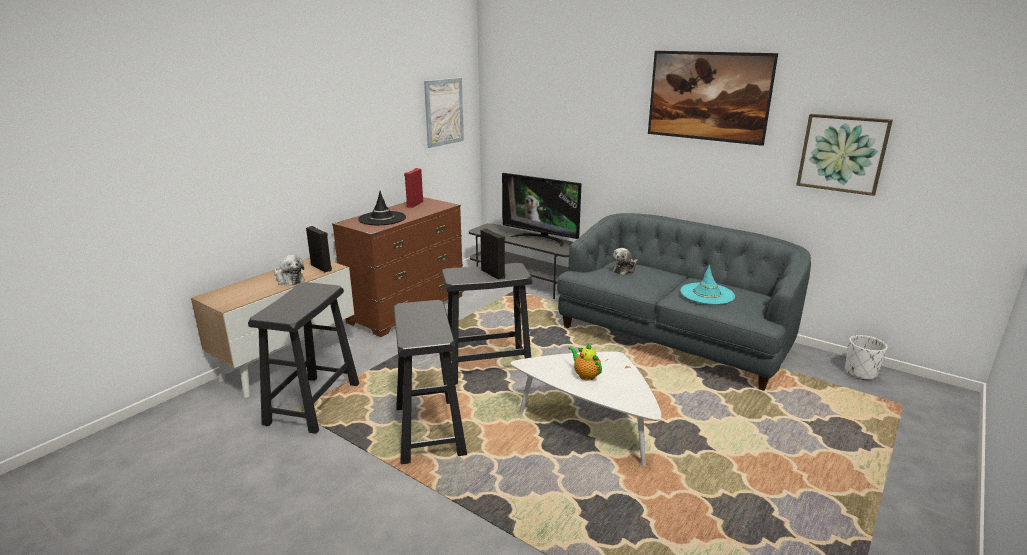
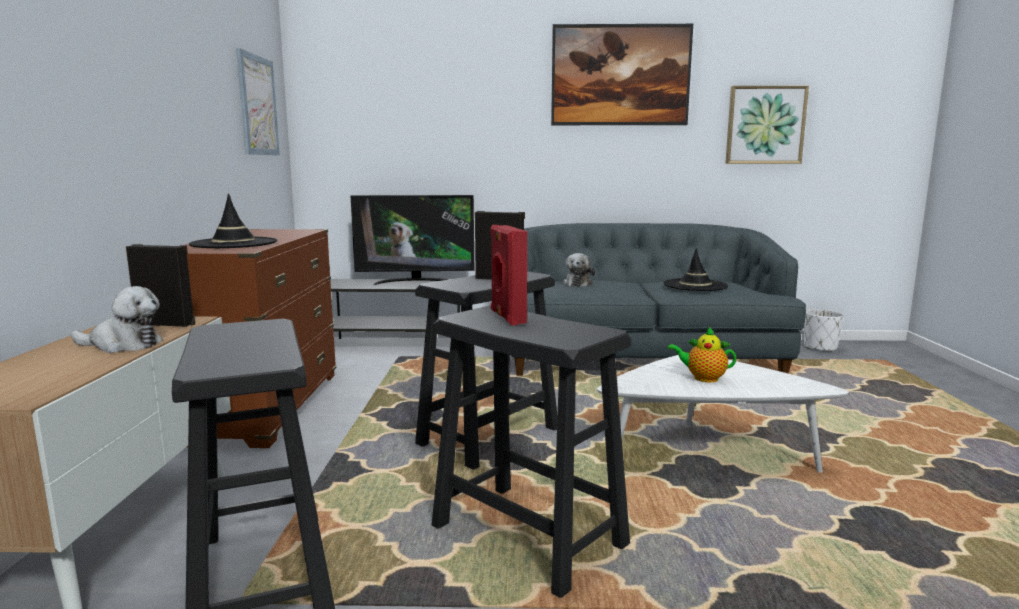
camera: 35 degrees left, 10 degrees down
red speaker [404,168,423,208] -> red speaker moved to [490,225,527,325]
turquoise hat [680,264,735,305] -> black hat [663,248,728,291]

